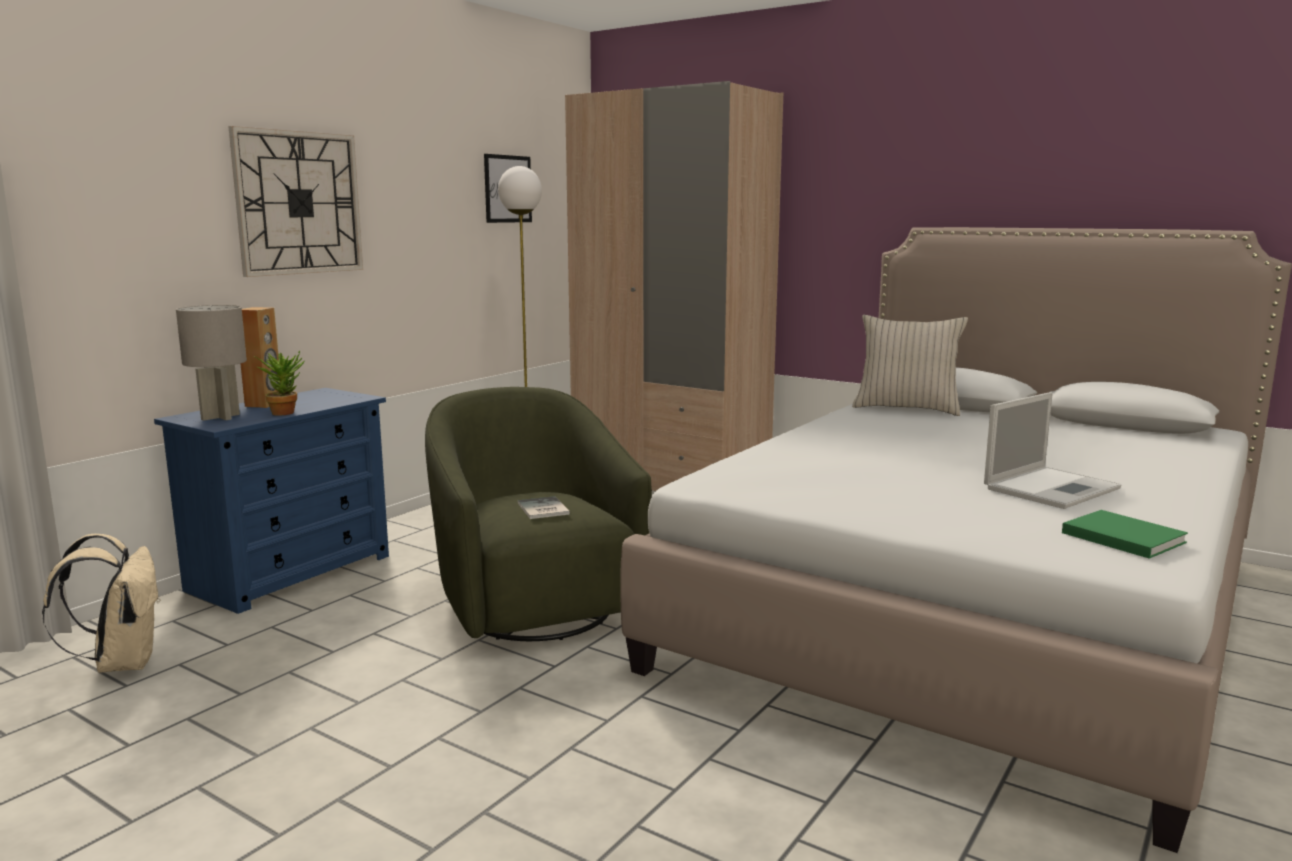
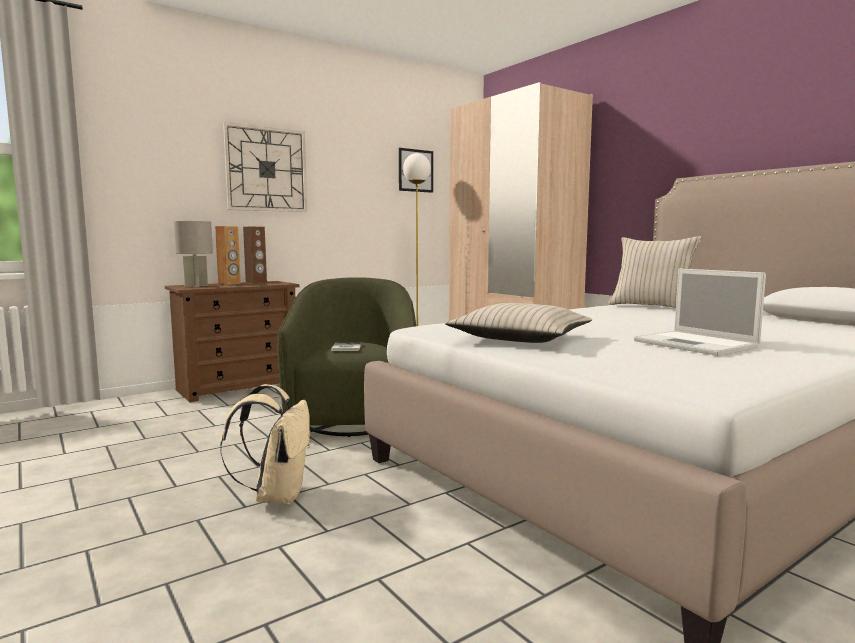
camera: 20 degrees right, 5 degrees down
beige backpack [42,534,161,673] -> beige backpack moved to [220,384,311,505]
blue dresser [154,388,389,614] -> brown dresser [165,281,300,402]
potted plant [254,351,305,416] -> none
laptop [984,392,1121,509] -> laptop turned 75 degrees clockwise [634,268,766,356]
green book [1062,510,1188,559] -> none
none -> brown speaker [243,227,267,283]
none -> beige pillow [445,303,592,343]

